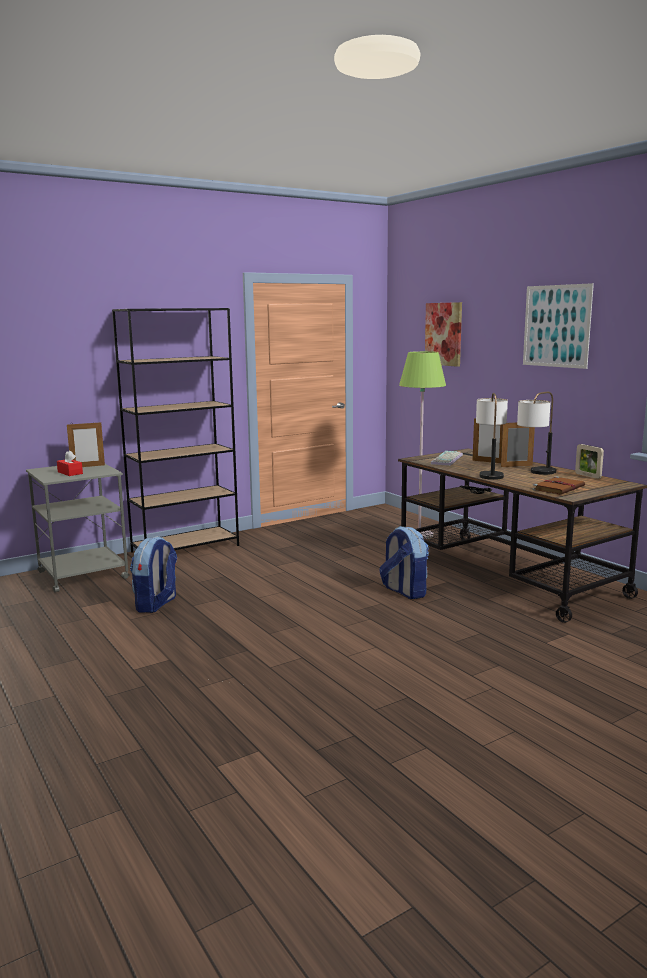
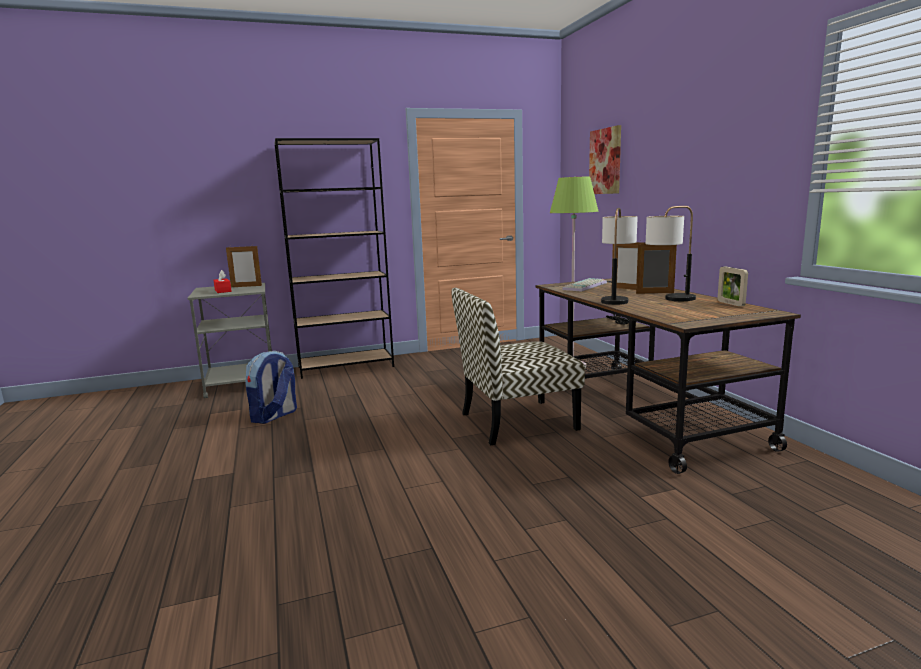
camera: 15 degrees right, 0 degrees up
backpack [379,526,429,599] -> chair [451,288,585,445]
picture [523,283,594,369] -> none
brown book [532,477,585,495] -> none

